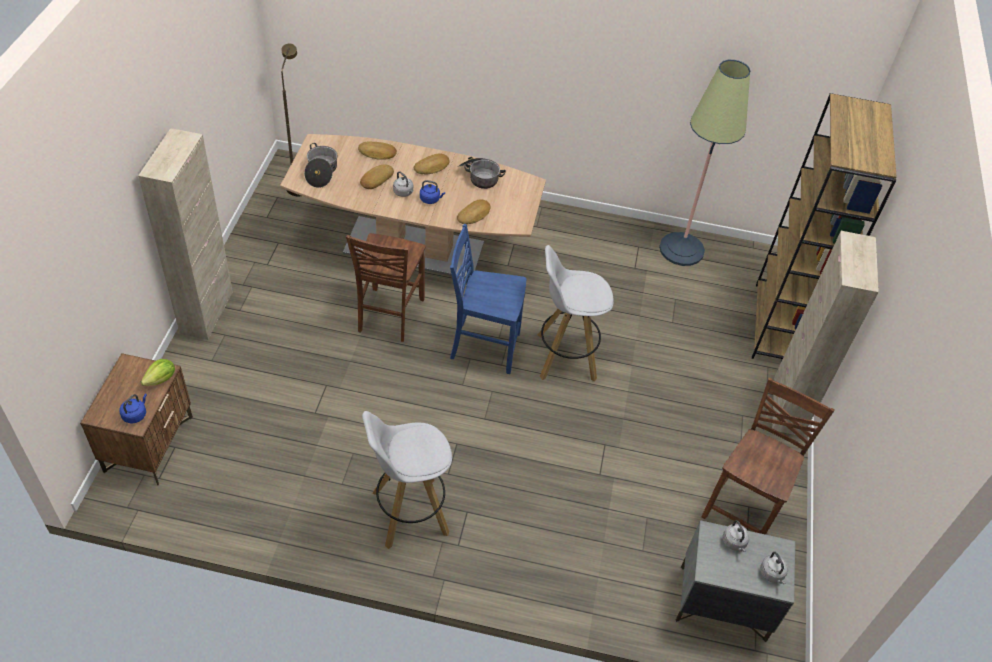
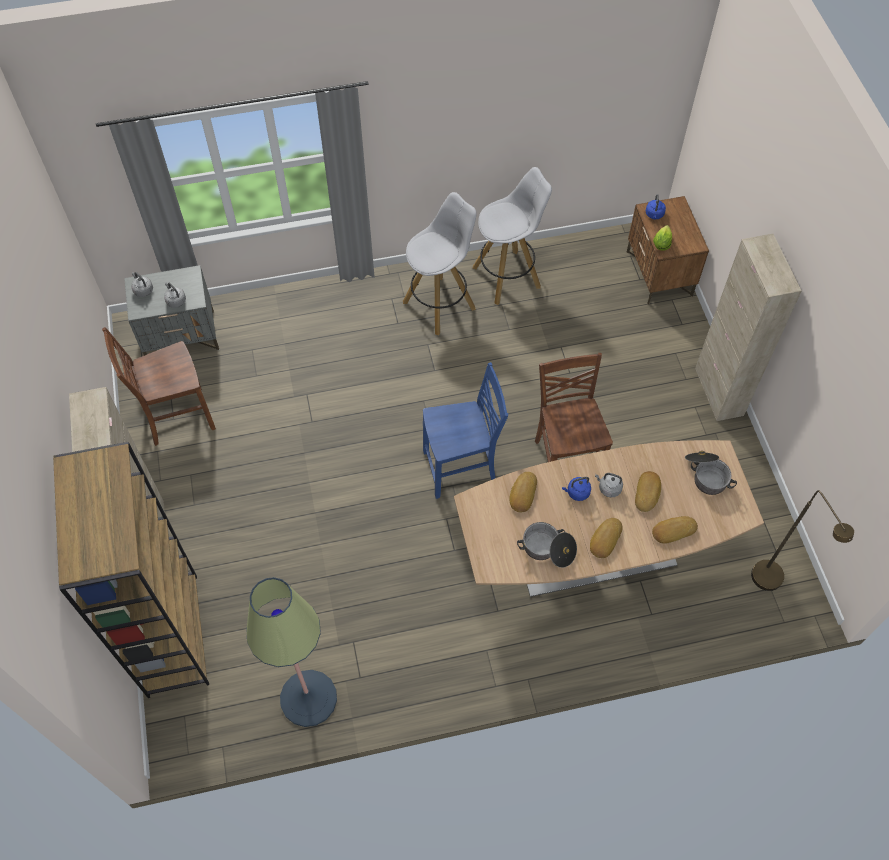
camera: 160 degrees right, 10 degrees up
white stool [538,245,614,381] -> white stool moved to [473,167,552,305]
brown chair [701,378,835,535] -> brown chair turned 60 degrees clockwise [102,327,216,446]

